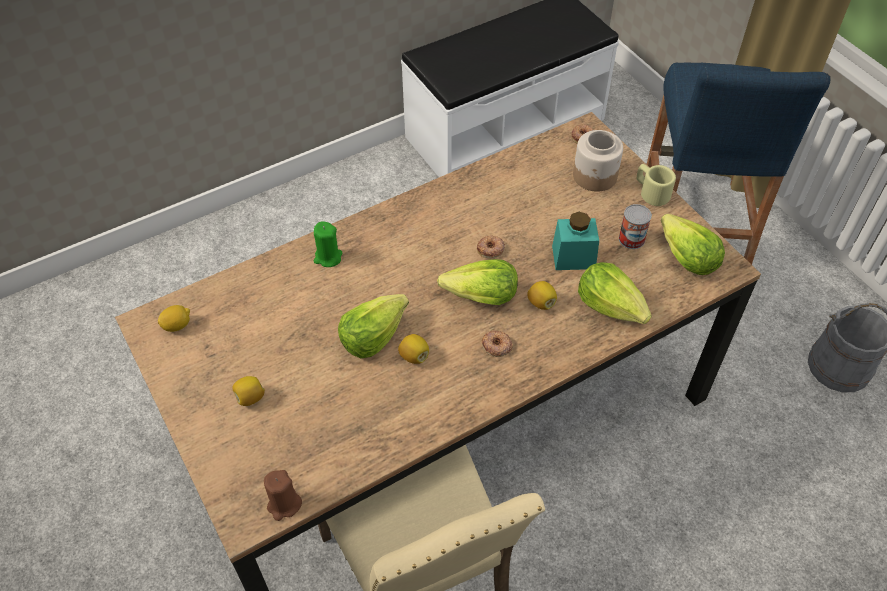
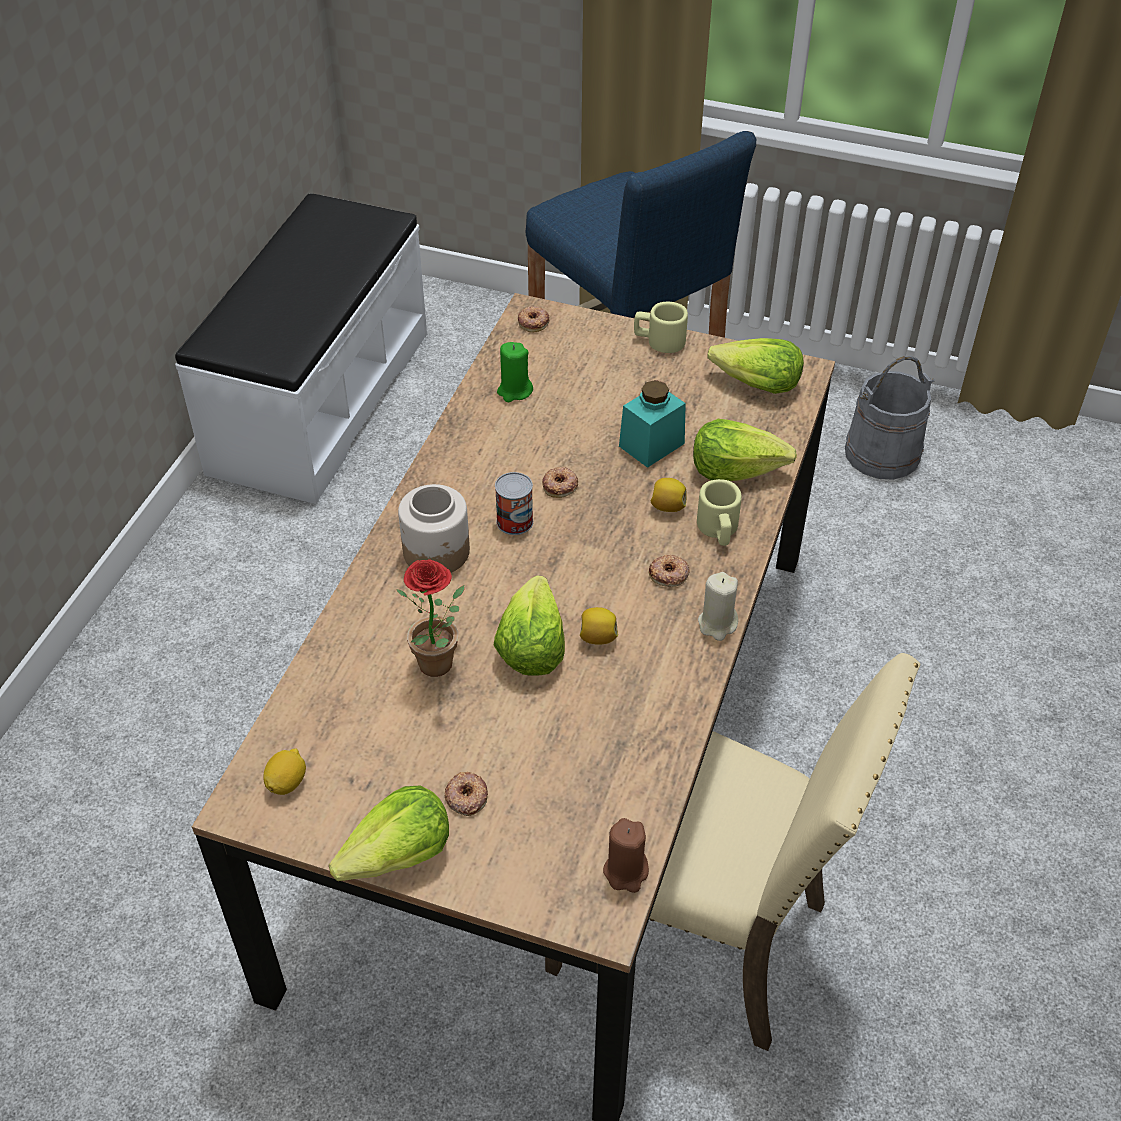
camera: 40 degrees left, 5 degrees down
lemon [232,376,265,406] -> donut [445,772,488,816]
green candle [314,222,342,267] -> green candle moved to [497,342,533,402]
lettuce [437,259,518,305] -> lettuce moved to [329,785,449,881]
jar [573,130,623,192] -> jar moved to [398,484,470,573]
can [619,204,652,249] -> can moved to [495,472,533,535]
none -> potted plant [396,559,465,677]
none -> beige mug [697,479,742,546]
none -> beige candle [698,572,738,641]

